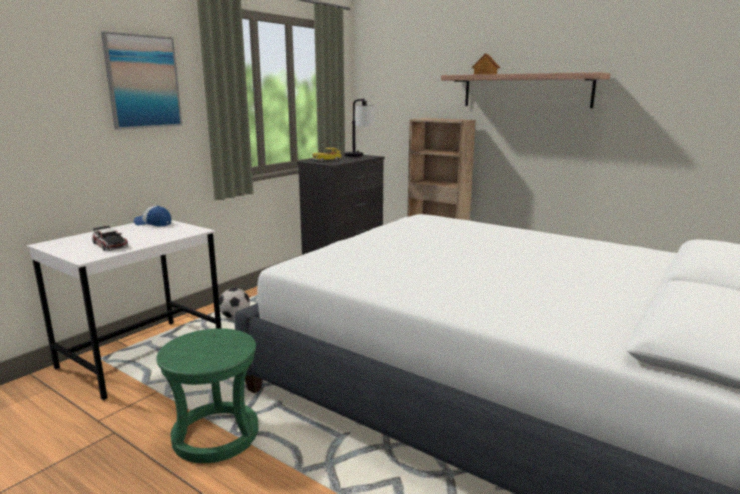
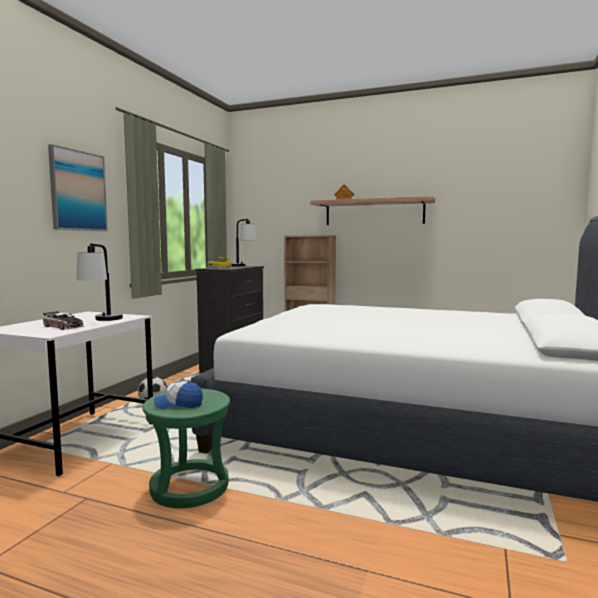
camera: 15 degrees left, 10 degrees down
cap [133,206,171,226] -> cap moved to [154,381,203,409]
none -> table lamp [76,243,123,321]

